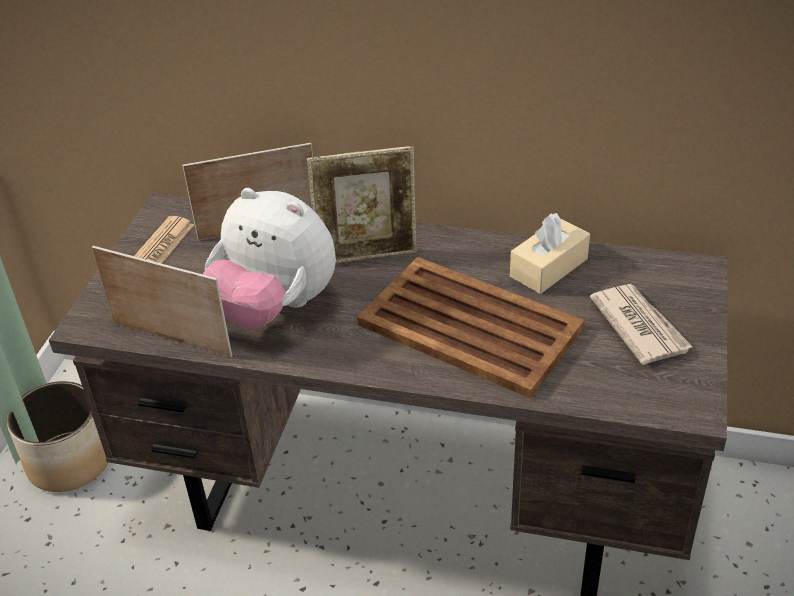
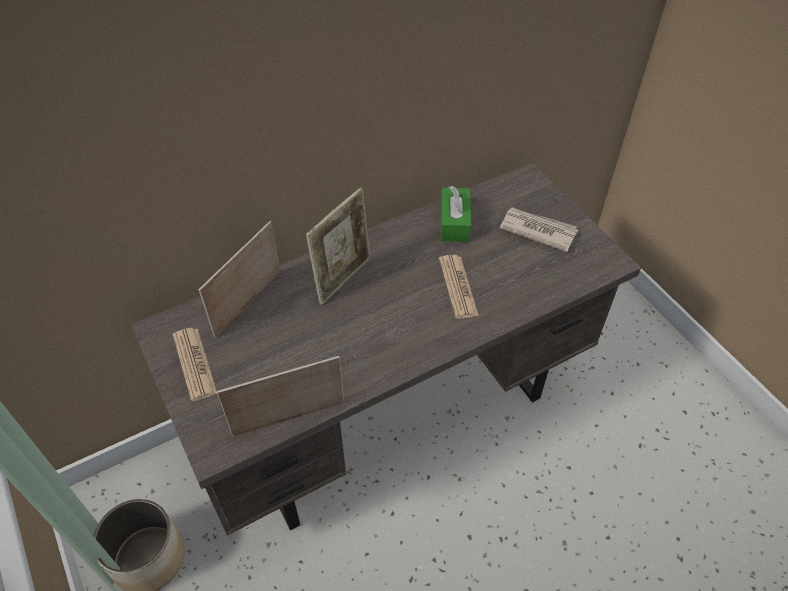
camera: 45 degrees left, 10 degrees up
plush toy [203,188,336,329] -> none
brown tray [357,257,585,398] -> newspaper [439,255,479,319]
beige tissue box [510,213,590,294] -> green tissue box [441,186,471,242]

